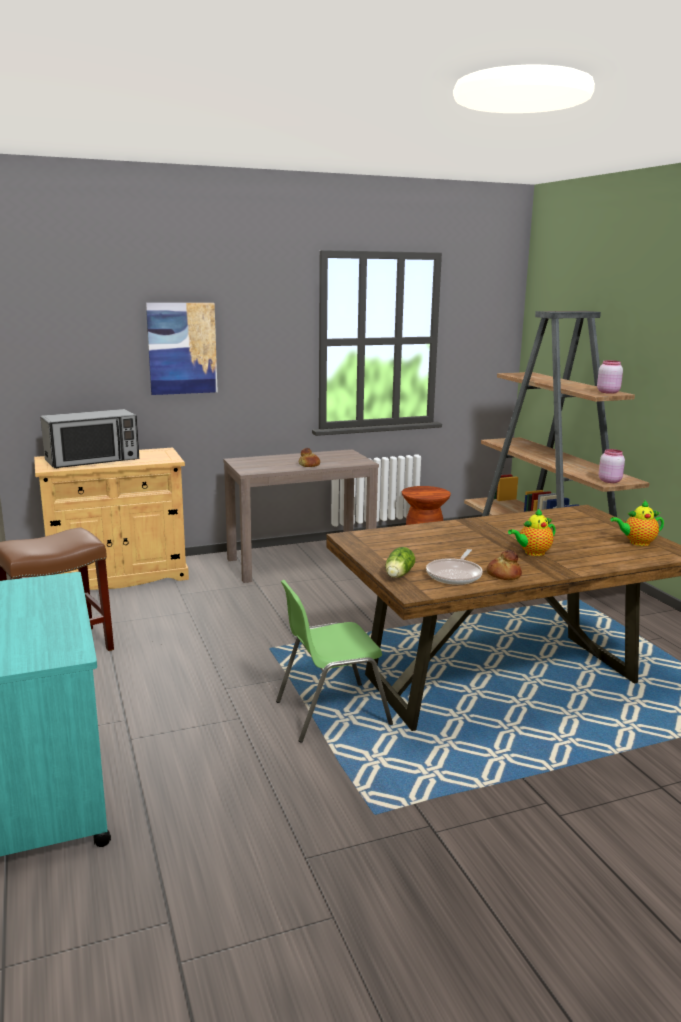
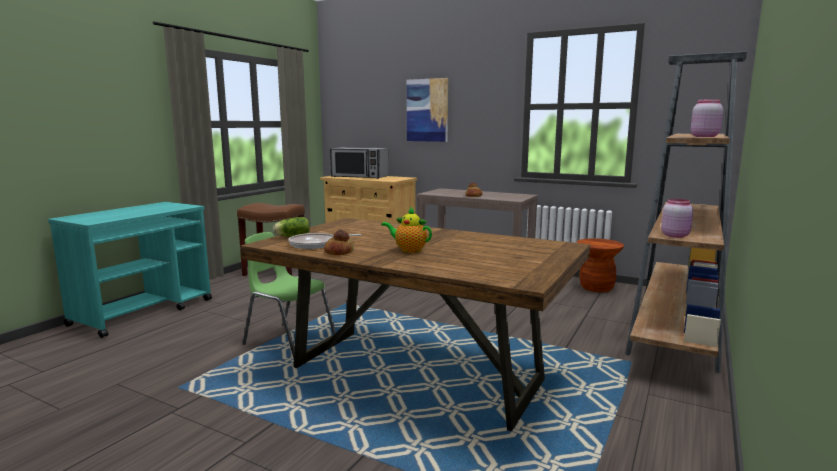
camera: 50 degrees right, 5 degrees down
teapot [610,500,664,546] -> none

